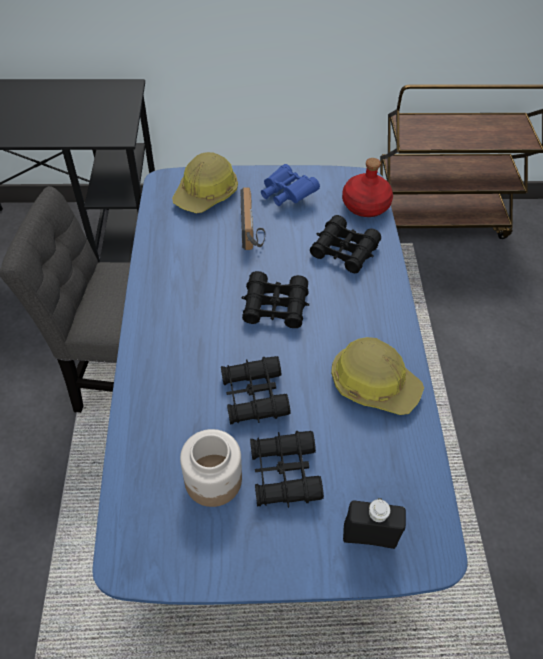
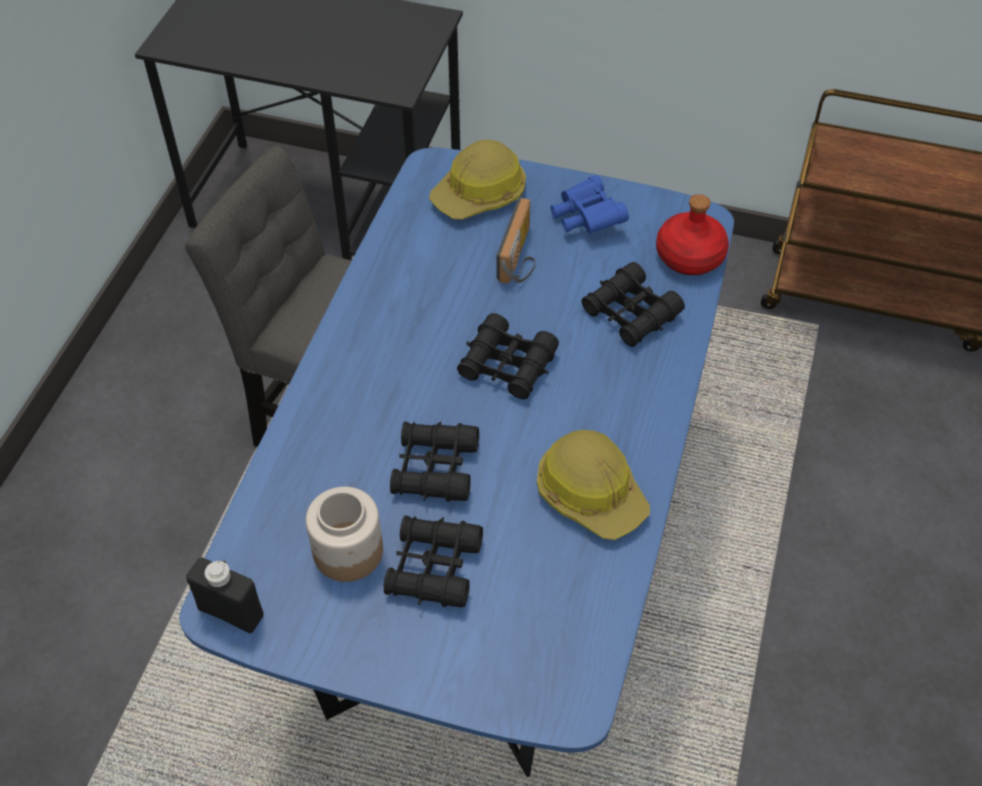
camera: 20 degrees right, 0 degrees up
black bottle [343,498,406,549] -> black bottle moved to [186,557,264,633]

